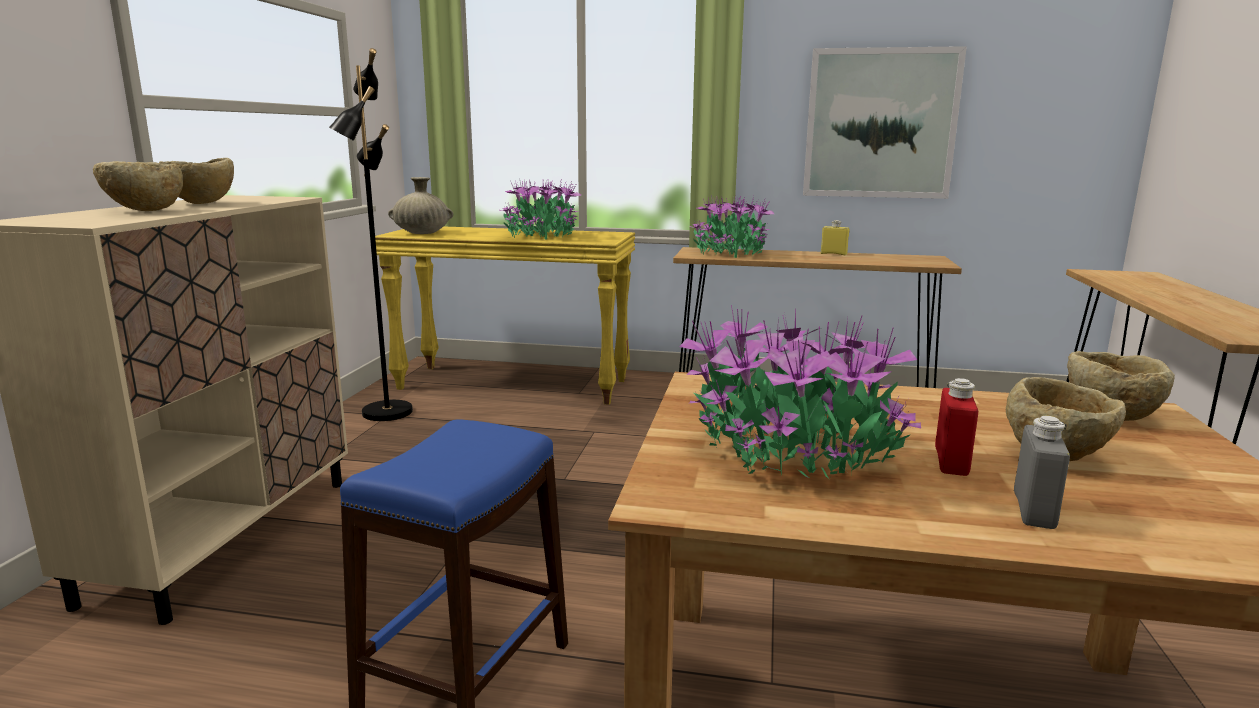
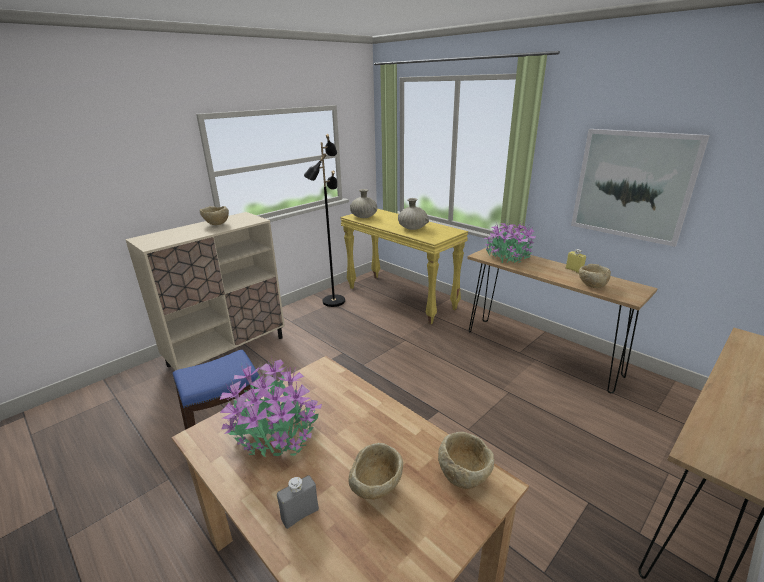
camera: 35 degrees right, 10 degrees up
beige bowl [93,161,183,211] -> beige bowl moved to [579,264,611,288]
potted plant [499,178,581,239] -> beige vase [398,198,429,230]
red bottle [935,378,978,476] -> none

